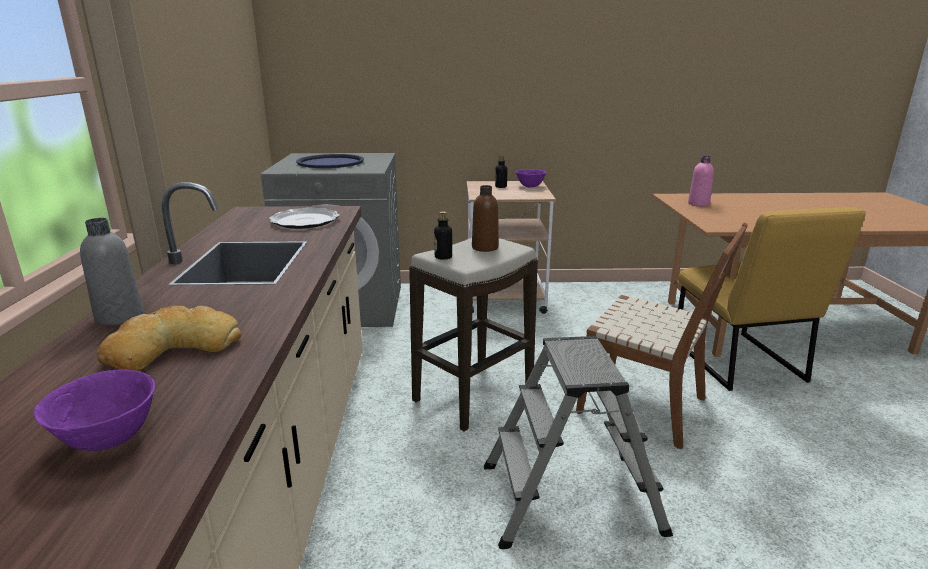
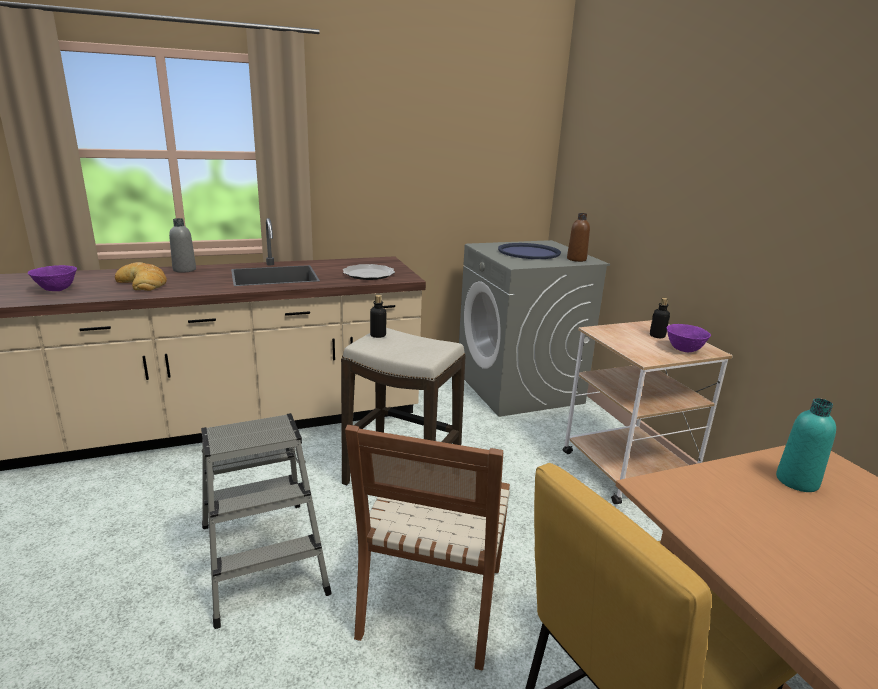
camera: 70 degrees right, 0 degrees up
brown bottle [472,185,499,252] -> brown bottle moved to [567,213,590,262]
pink bottle [688,156,714,207] -> turquoise bottle [776,398,836,492]

